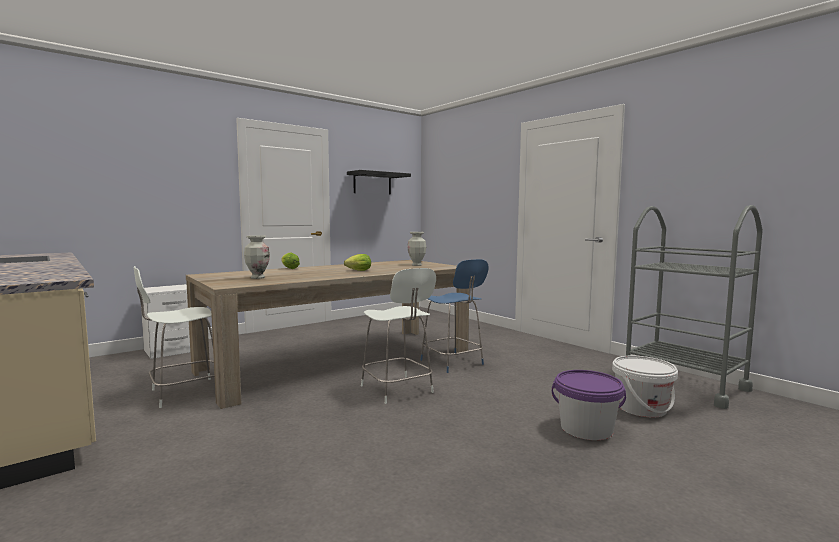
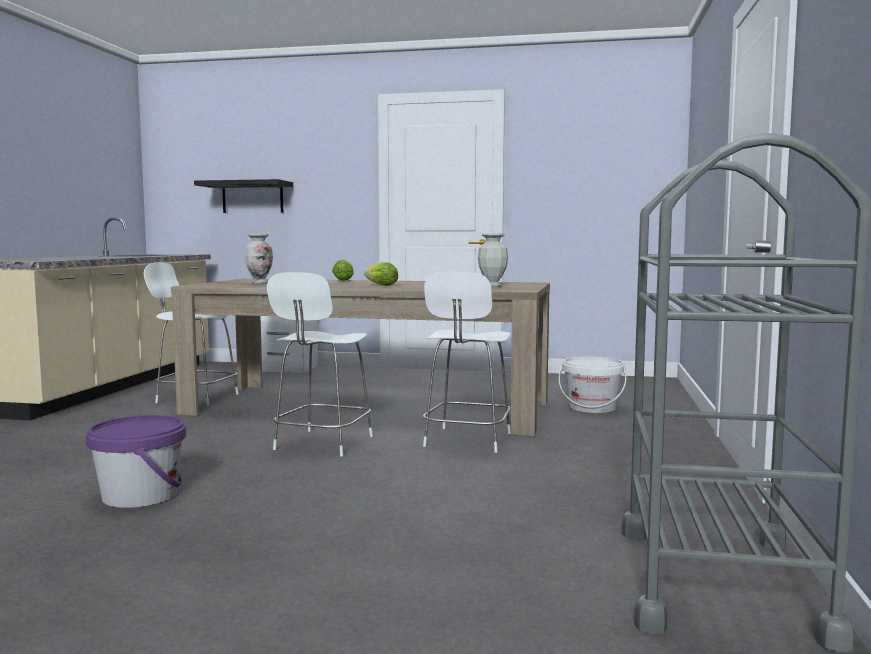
camera: 50 degrees right, 0 degrees up
black shelf [347,170,411,195] -> black shelf moved to [194,179,293,213]
blue chair [420,259,489,373] -> white chair [423,272,511,453]
purple bucket [552,370,626,440] -> purple bucket moved to [86,415,186,508]
white bucket [612,356,678,418] -> white bucket moved to [559,357,626,413]

